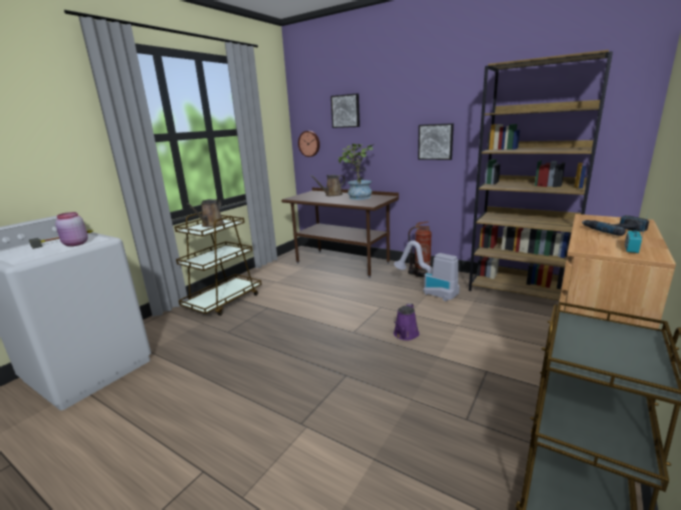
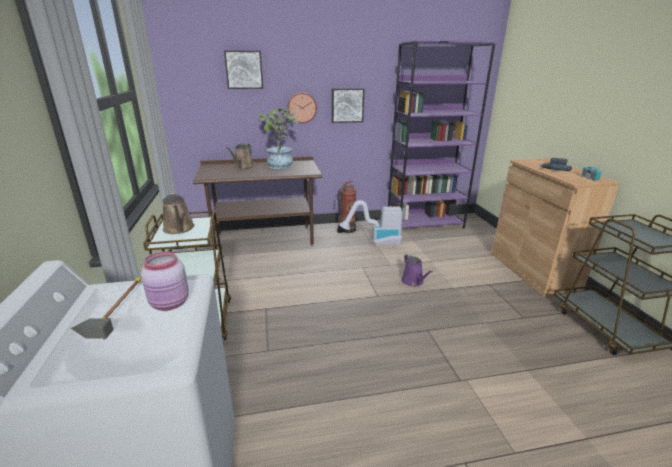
camera: 45 degrees left, 5 degrees up
wall clock [298,131,320,157] -> wall clock moved to [287,92,317,123]
brown bookcase [469,50,613,302] -> purple bookcase [388,40,495,229]

